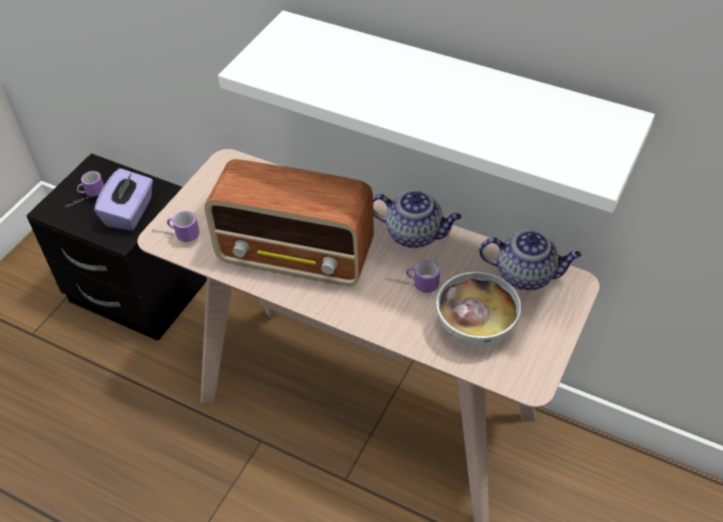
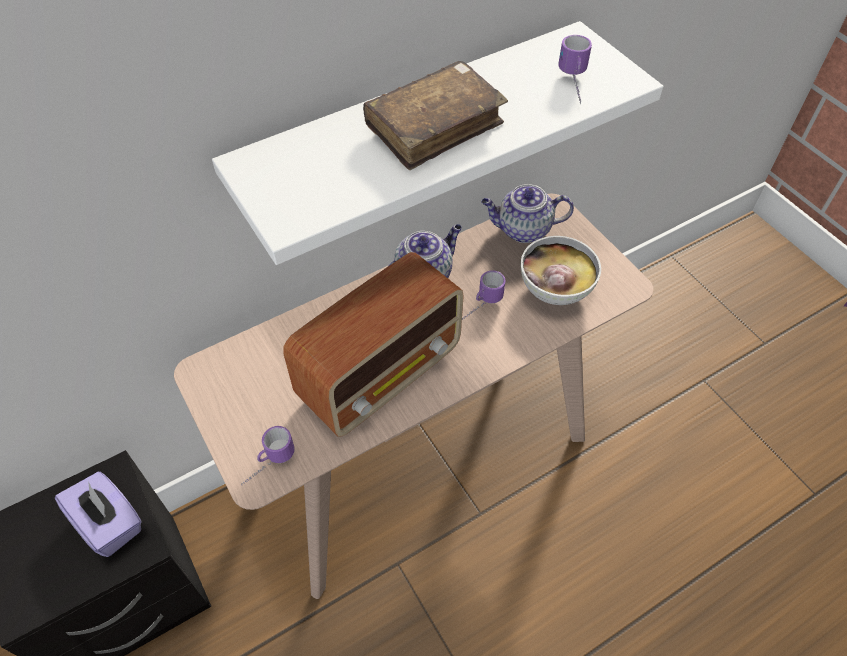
camera: 60 degrees left, 5 degrees up
mug [65,171,104,207] -> mug moved to [558,35,592,105]
teapot [479,230,582,290] -> teapot turned 135 degrees counterclockwise [481,184,574,243]
none -> brown book [363,61,508,170]

